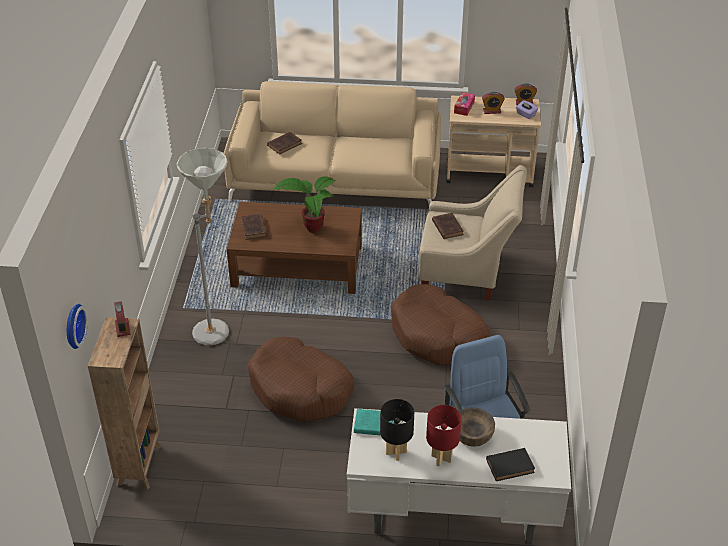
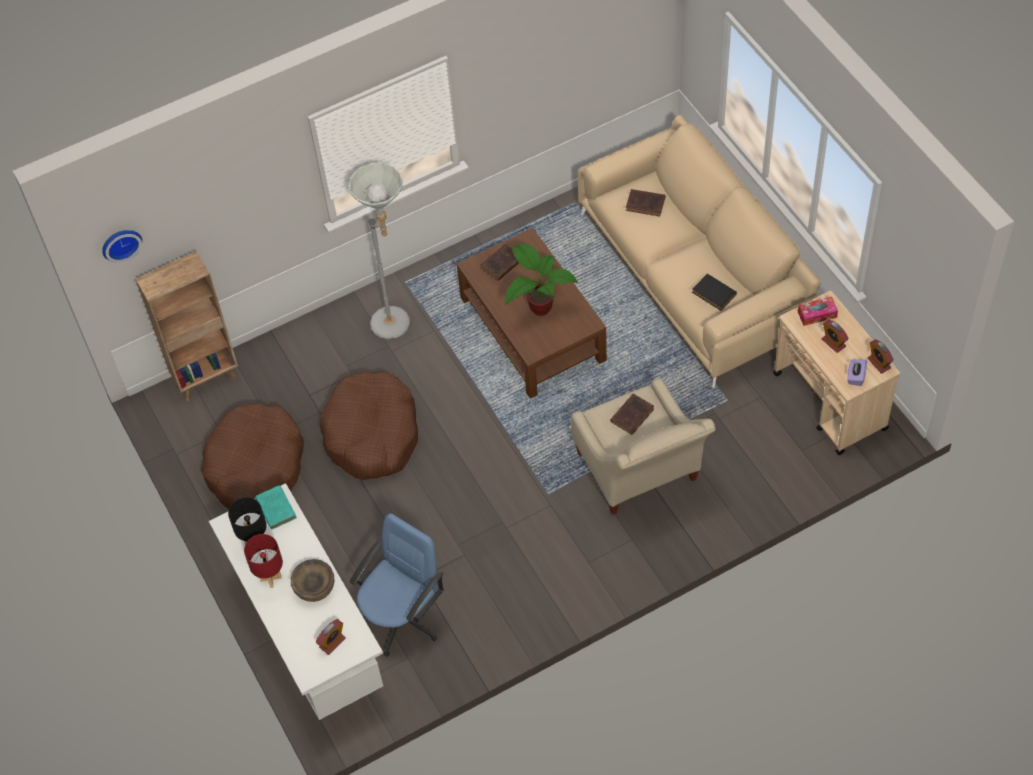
camera: 60 degrees right, 15 degrees up
alarm clock [114,301,130,337] -> alarm clock moved to [316,619,346,655]
brown dog bed [391,284,490,365] -> brown dog bed moved to [202,403,304,509]
black book [486,448,535,481] -> black book moved to [692,274,737,311]

